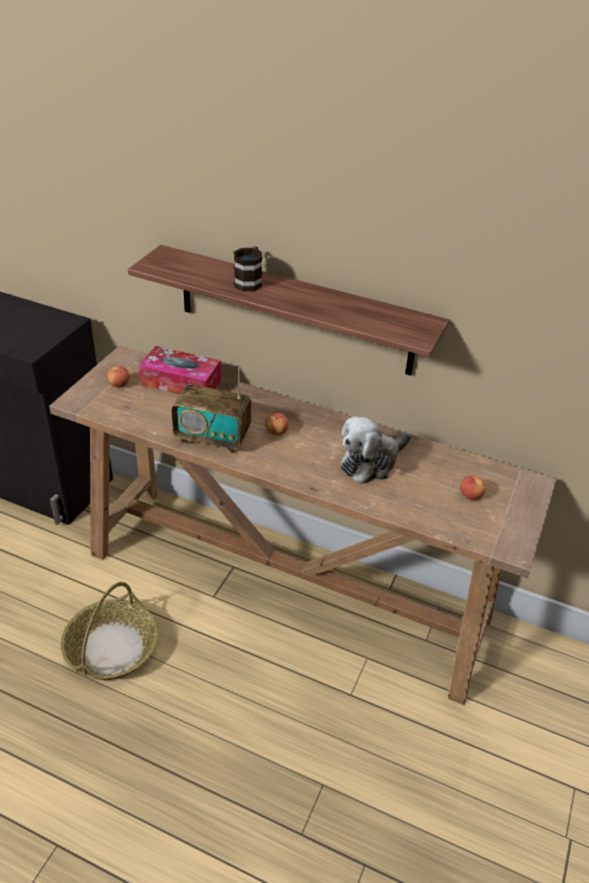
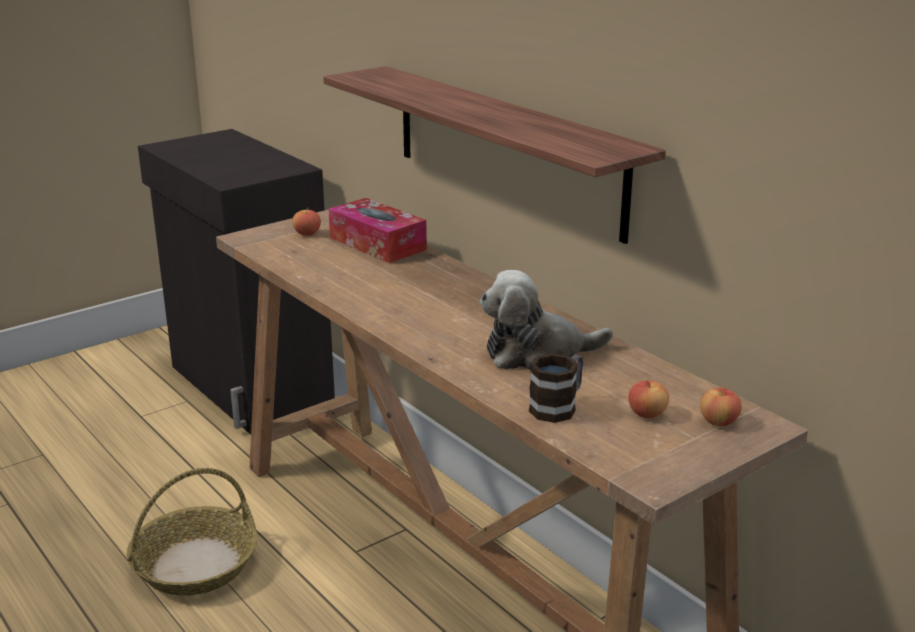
camera: 30 degrees right, 15 degrees down
radio [172,364,251,454] -> none
mug [234,246,262,291] -> mug moved to [529,353,583,423]
apple [265,413,289,435] -> apple moved to [700,385,742,426]

